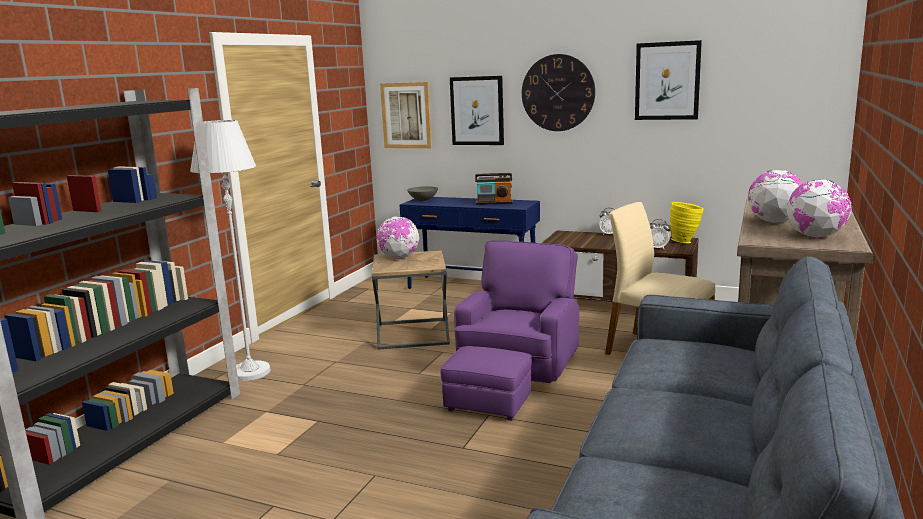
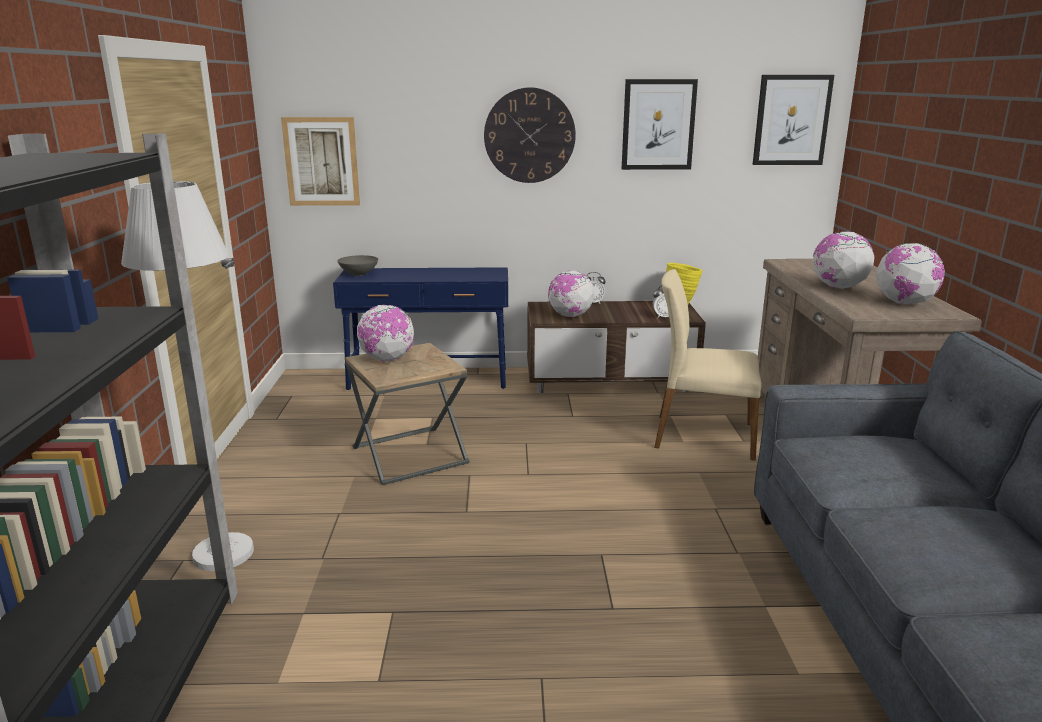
camera: 25 degrees left, 5 degrees up
purple armchair [441,241,579,421] -> none
picture [450,76,504,145] -> picture moved to [753,75,834,165]
radio [475,173,513,205] -> none
none -> globe [548,270,595,317]

